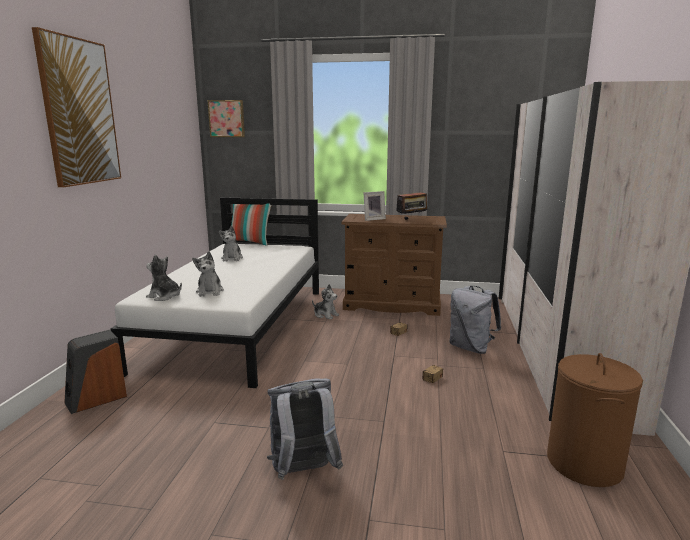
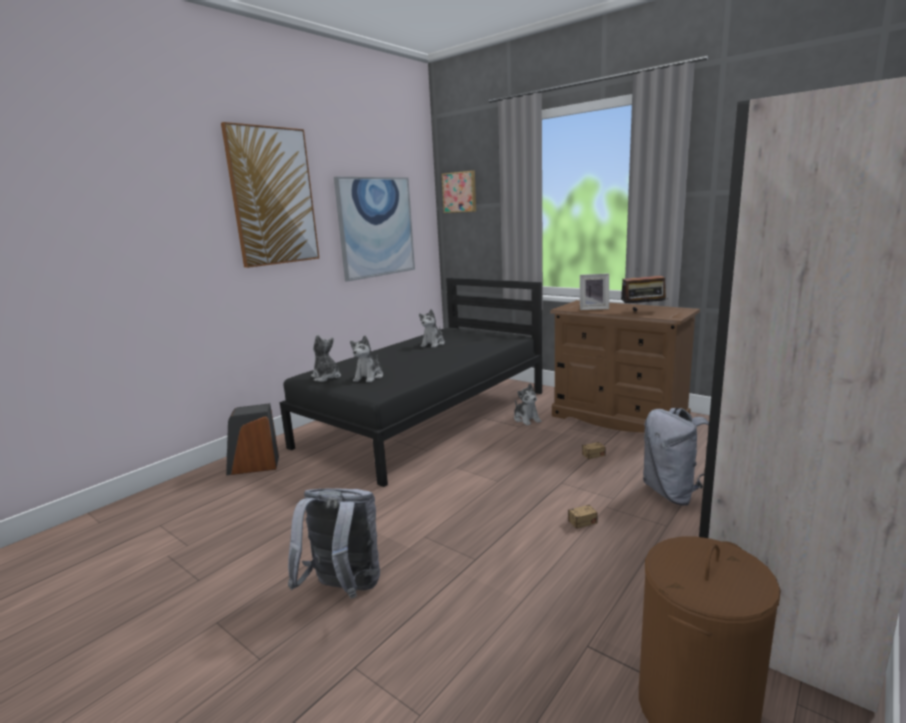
camera: 30 degrees right, 0 degrees up
white bed [110,197,319,388] -> black bed [280,278,542,487]
pillow [231,203,272,246] -> none
none -> picture [334,177,415,282]

